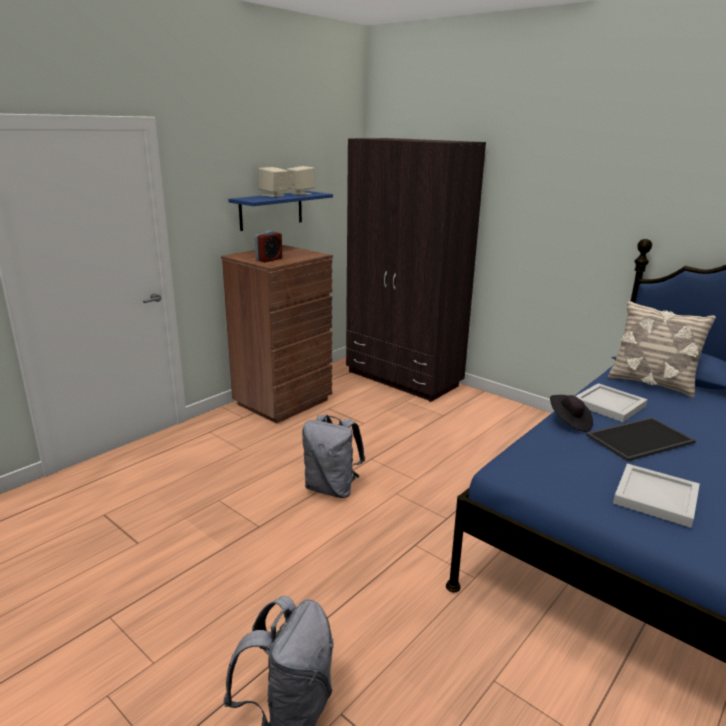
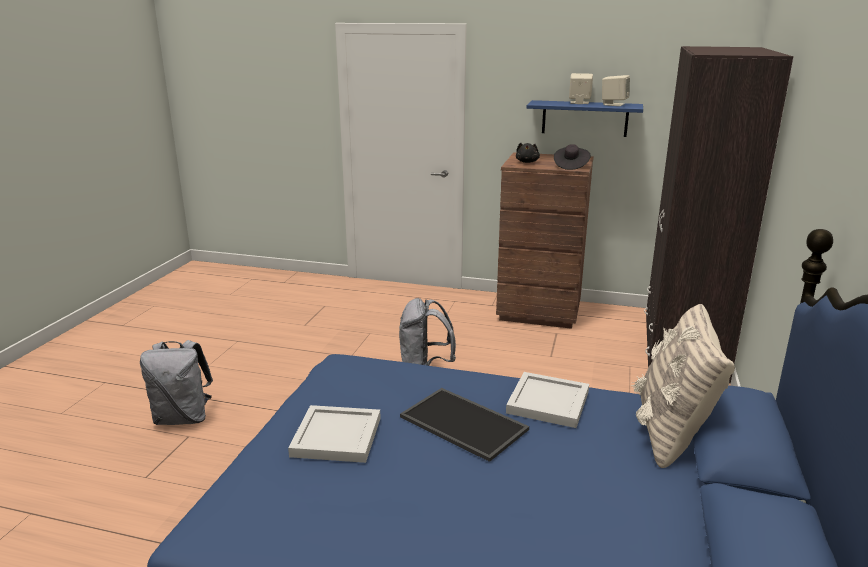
camera: 65 degrees right, 0 degrees up
alarm clock [255,231,282,262] -> black plush toy [516,142,540,163]
black hat [550,395,593,432] -> black hat moved to [554,144,591,170]

